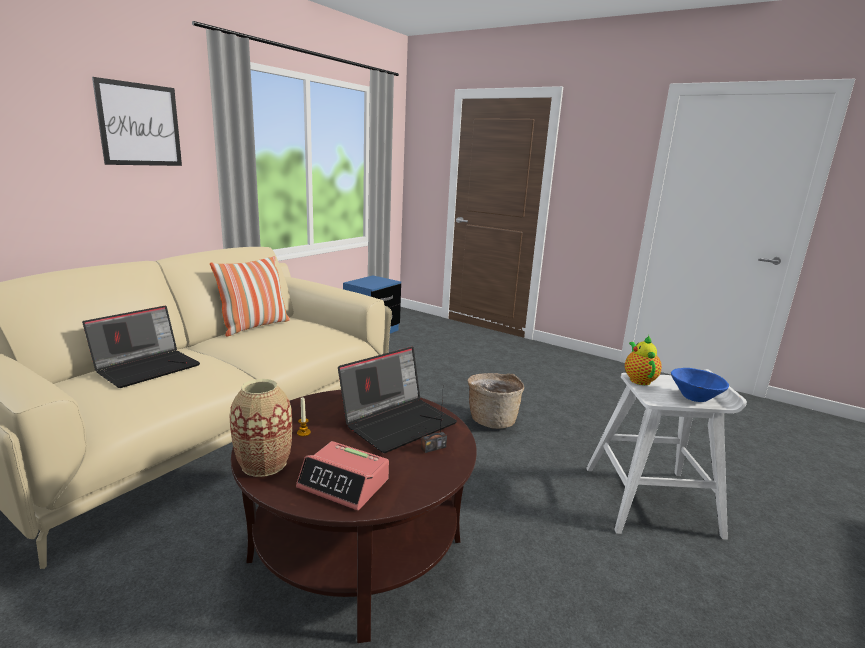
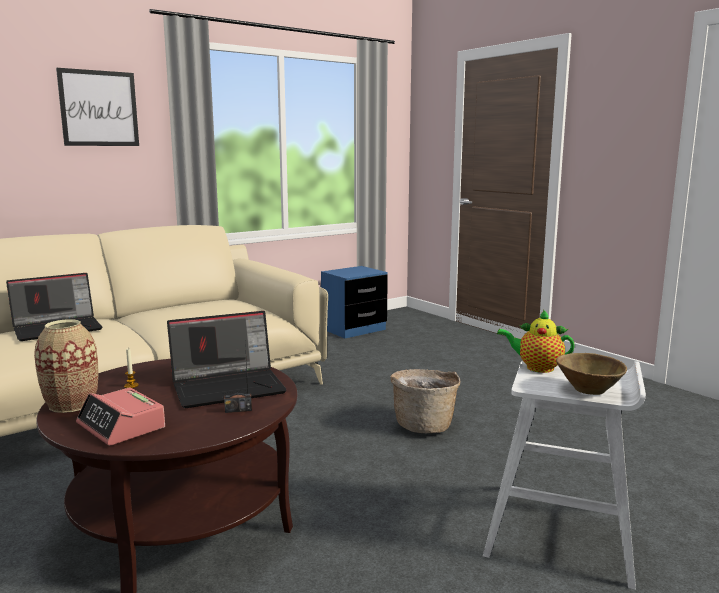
camera: 20 degrees right, 5 degrees down
pillow [210,256,290,337] -> none
teapot [625,335,662,385] -> teapot turned 90 degrees counterclockwise [497,309,575,373]
blue bowl [671,368,729,402] -> brown bowl [556,353,627,395]

